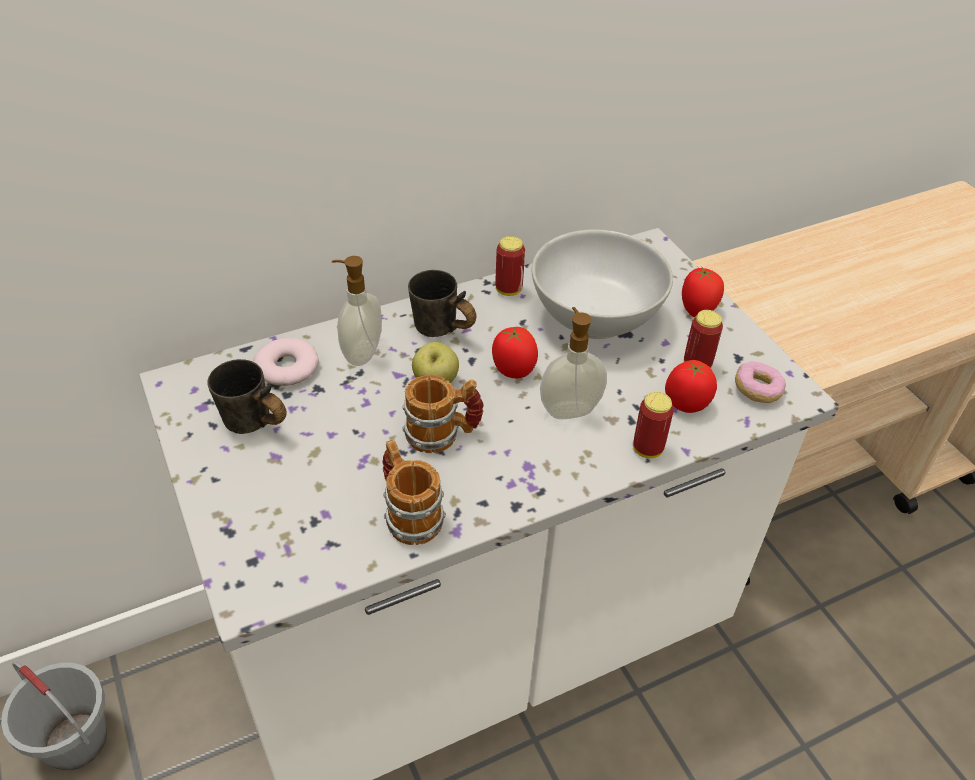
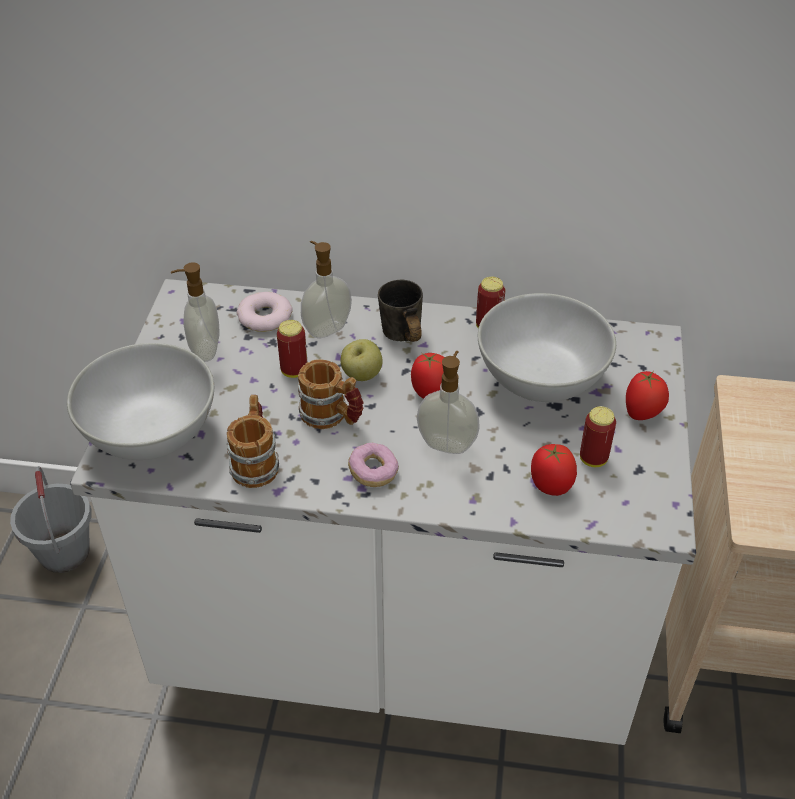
camera: 35 degrees right, 0 degrees up
grey mug [207,359,287,434] -> soap dispenser [171,262,220,362]
can [633,392,674,458] -> can moved to [277,320,307,378]
donut [735,361,786,403] -> donut moved to [348,443,399,487]
none -> white bowl [67,343,214,460]

